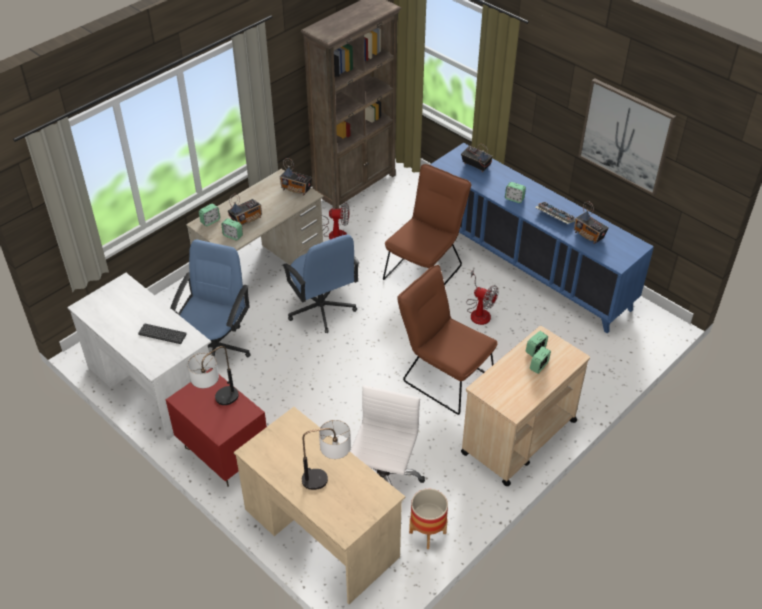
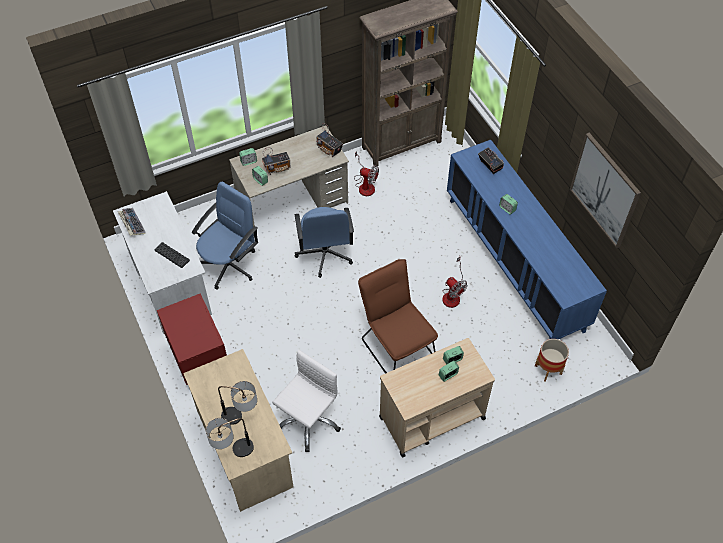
camera: 20 degrees right, 10 degrees up
table lamp [188,346,239,405] -> table lamp moved to [206,418,254,457]
brown chair [383,164,471,285] -> none
planter [409,489,448,549] -> planter moved to [535,339,569,382]
keyboard [535,202,575,224] -> keyboard moved to [118,208,146,236]
radio [574,201,609,244] -> none

